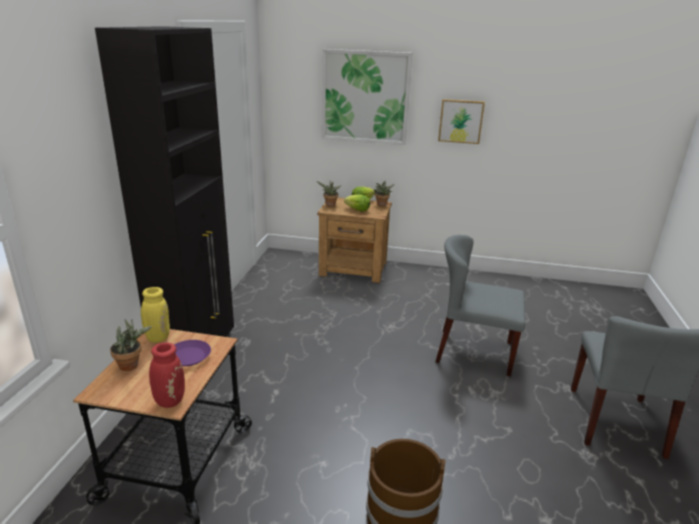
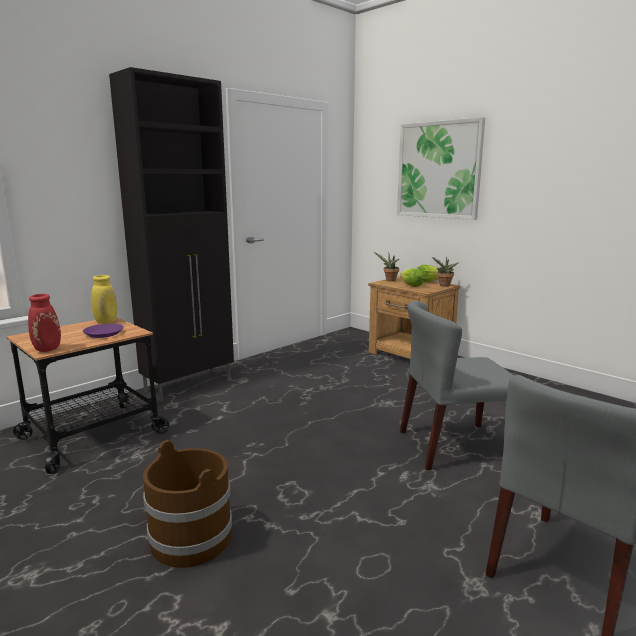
camera: 35 degrees right, 10 degrees down
potted plant [110,319,152,371] -> none
grey chair [435,235,525,376] -> grey chair turned 60 degrees counterclockwise [400,301,514,471]
picture [438,99,485,144] -> none

